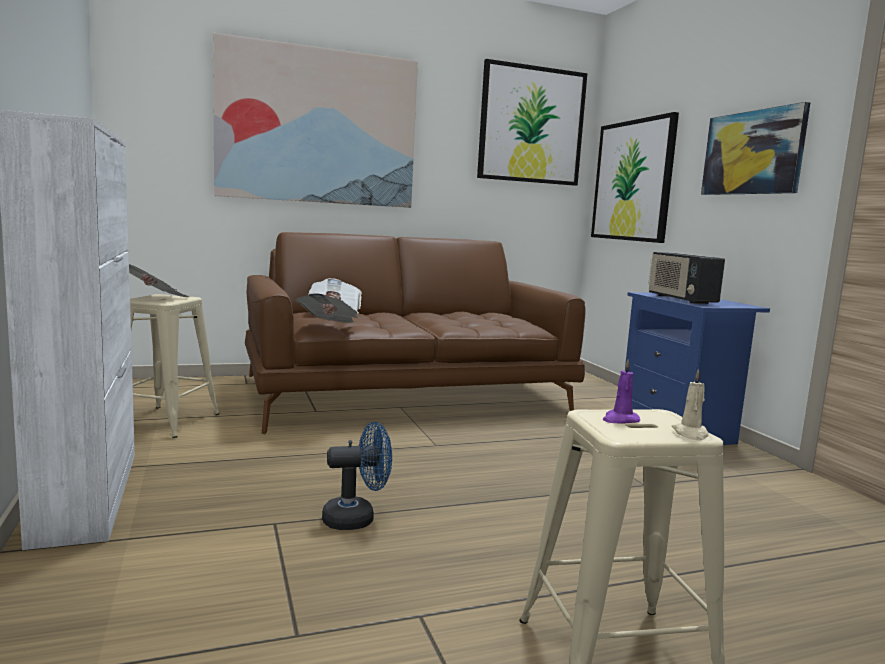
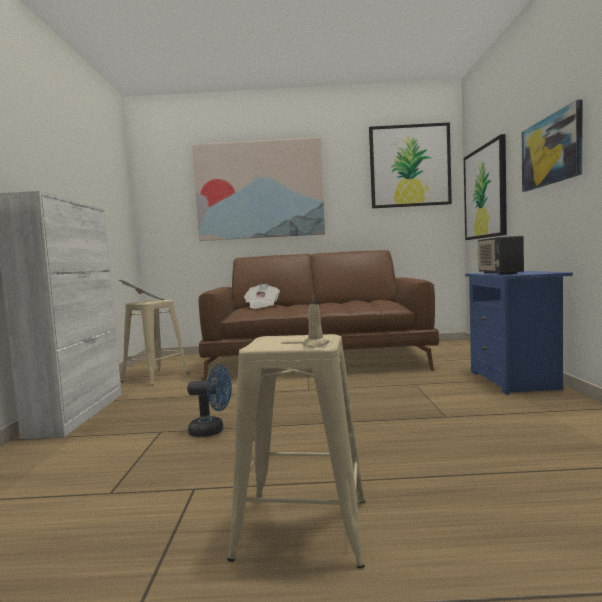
camera: 20 degrees right, 5 degrees down
newspaper [295,294,358,323] -> none
purple candle [602,359,640,424] -> none

